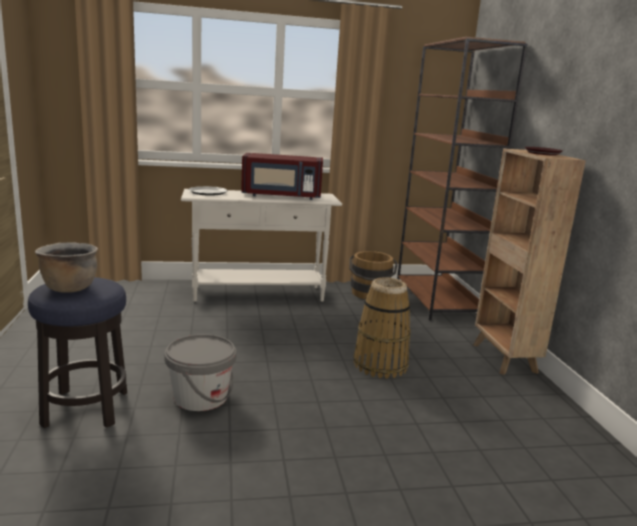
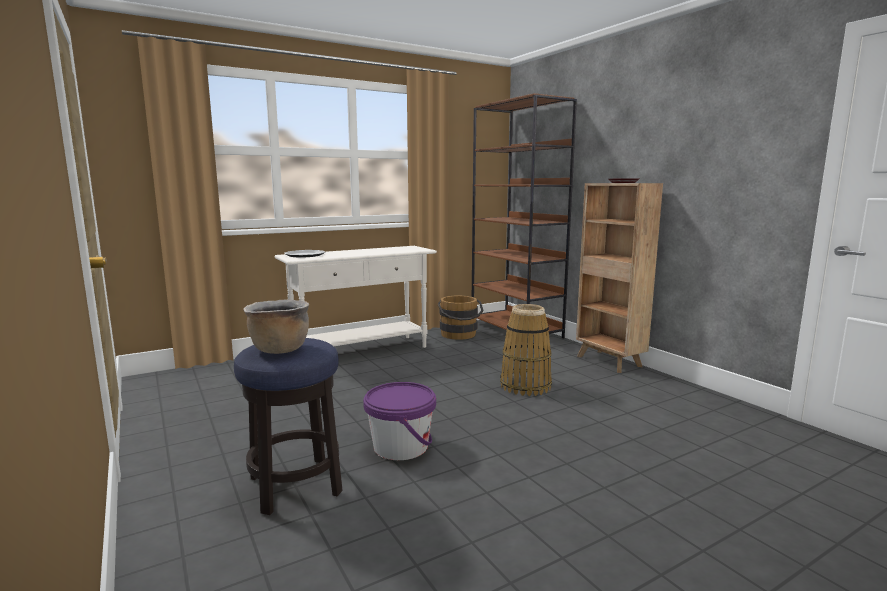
camera: 20 degrees left, 5 degrees down
grey bucket [164,334,237,411] -> purple bucket [363,382,436,460]
red microwave [241,153,323,200] -> none

